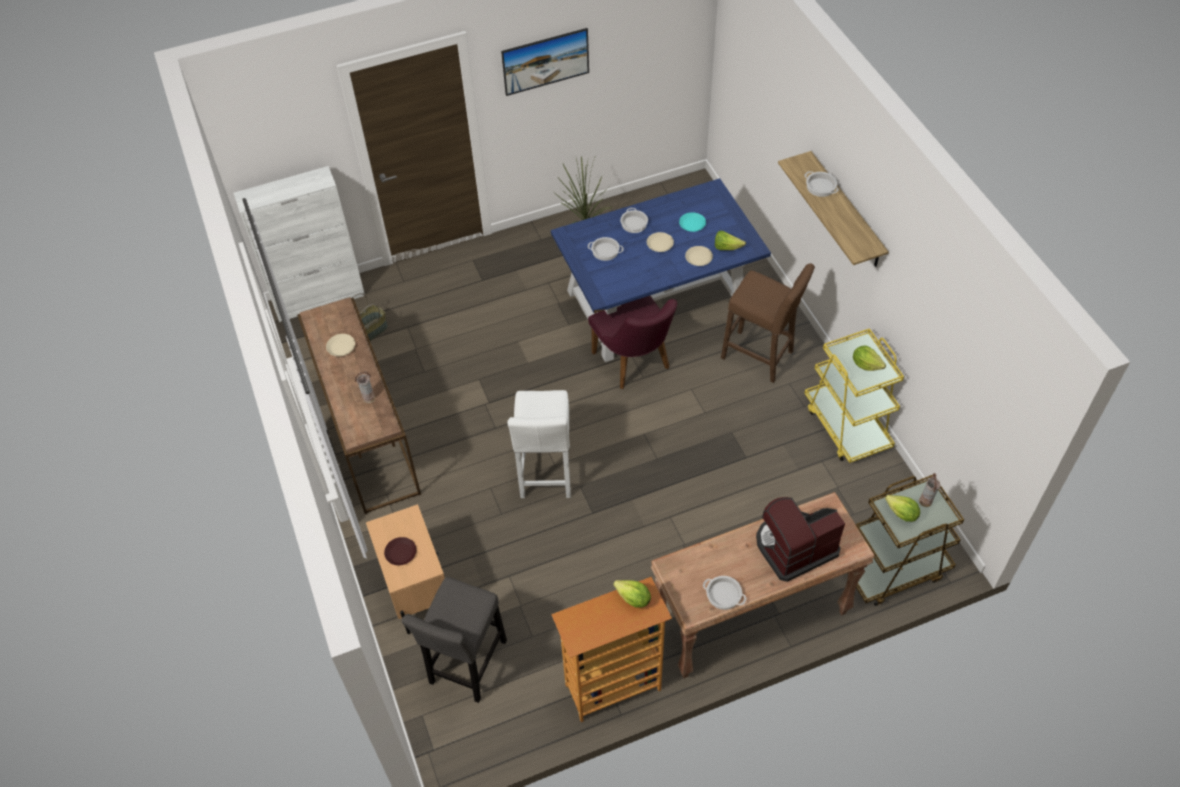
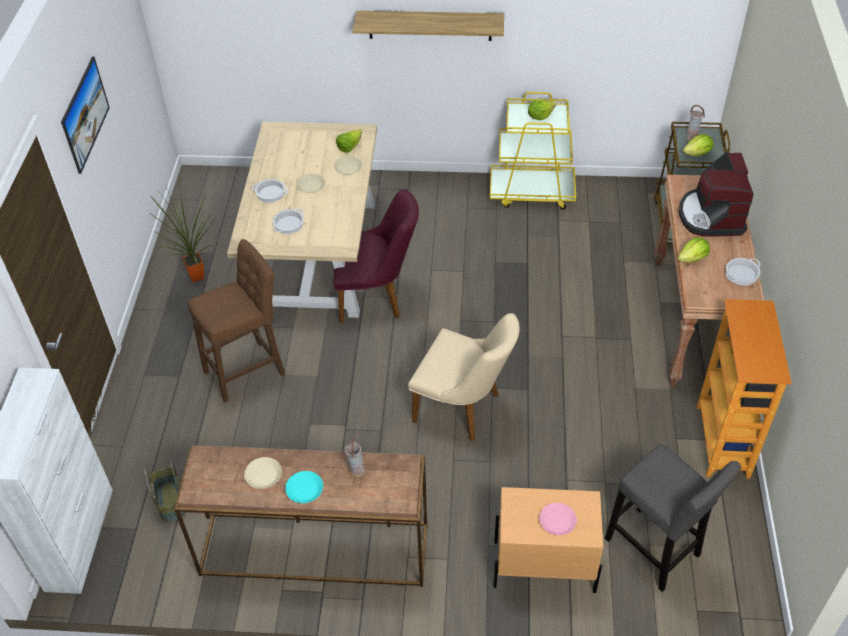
camera: 65 degrees left, 5 degrees down
brown plate [384,537,416,565] -> pink plate [539,503,577,535]
white stool [507,390,571,498] -> beige chair [408,313,520,441]
blue dining table [551,178,771,362] -> beige dining table [227,122,377,318]
lettuce [613,580,651,608] -> lettuce moved to [677,237,710,263]
turquoise plate [679,212,706,232] -> turquoise plate moved to [285,471,323,503]
brown stool [721,263,815,383] -> brown stool moved to [188,239,285,402]
cooking pot [804,171,839,197] -> none

